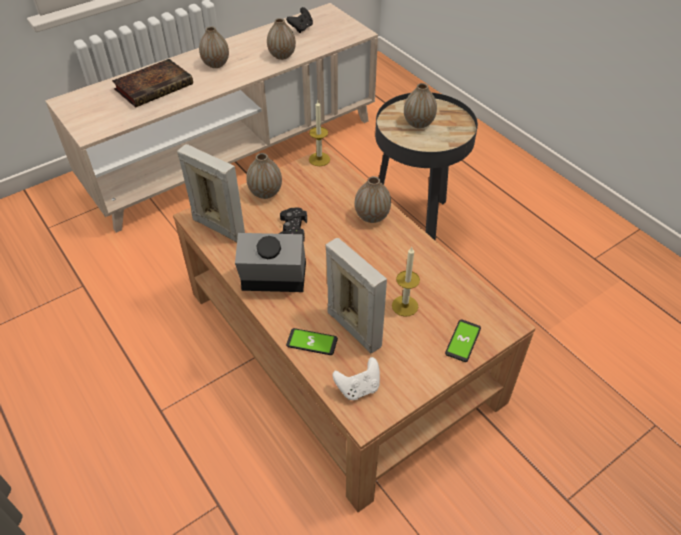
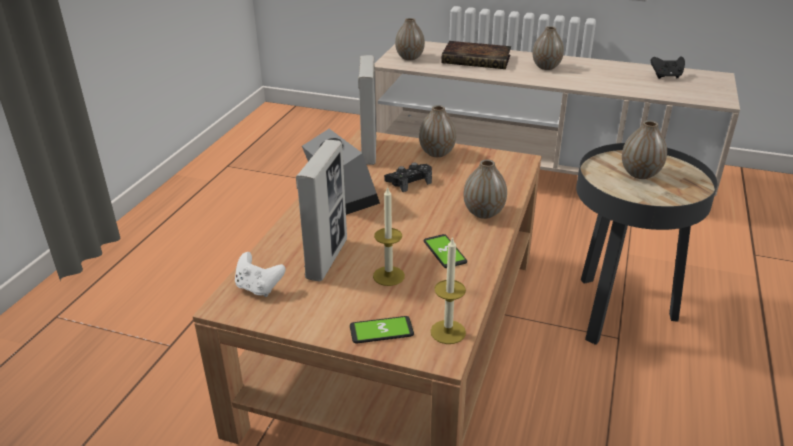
camera: 55 degrees right, 15 degrees down
vase [267,18,296,60] -> vase moved to [395,18,425,60]
phone [286,328,338,355] -> phone moved to [424,234,467,268]
candle [309,101,330,166] -> candle moved to [431,237,466,344]

